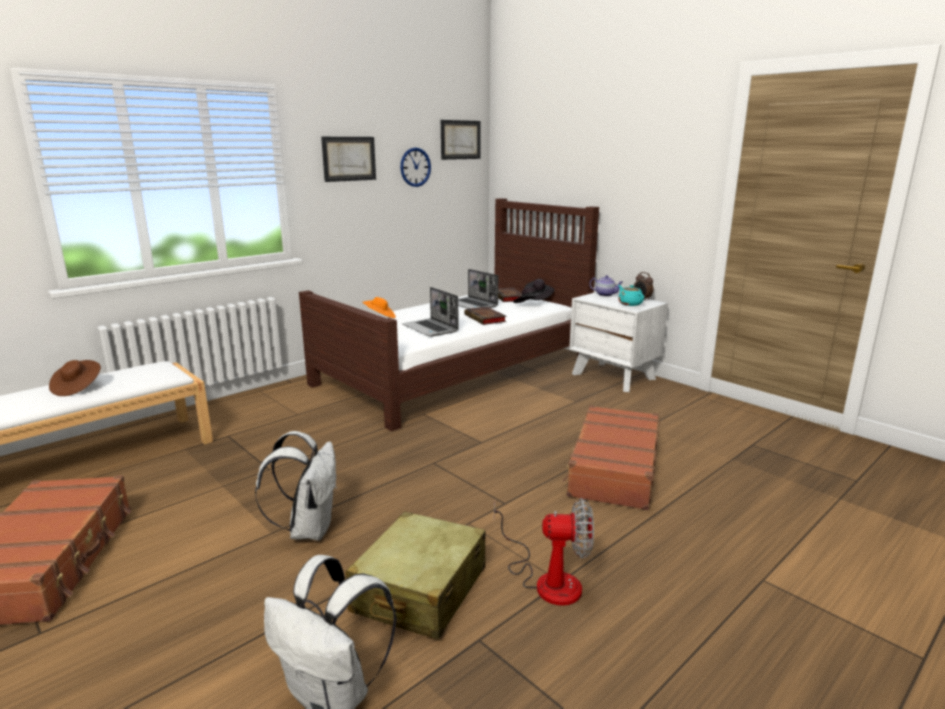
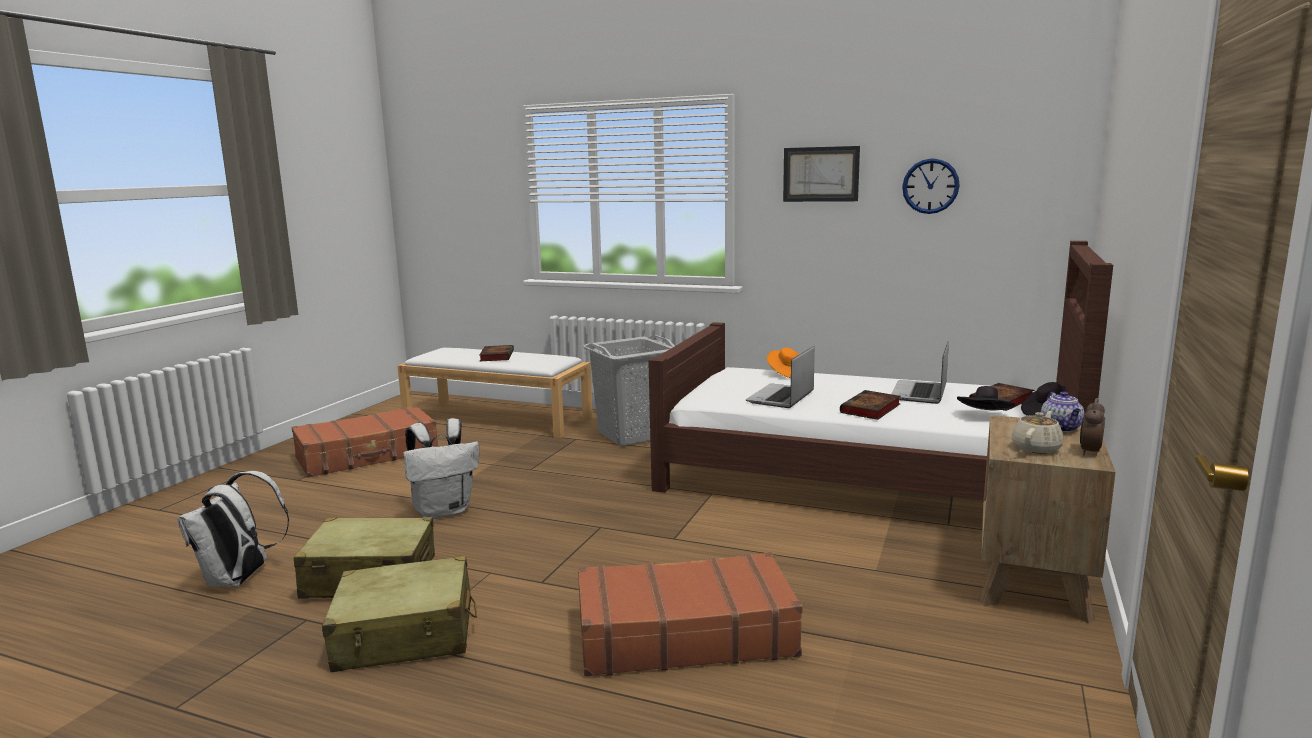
camera: 65 degrees right, 5 degrees down
brown hat [49,360,101,396] -> book [479,345,514,361]
picture [441,120,481,160] -> none
fan [494,498,594,606] -> beige suitcase [322,556,477,672]
white nightstand [569,292,668,392] -> brown nightstand [978,415,1115,623]
turquoise teapot [618,285,644,306] -> beige teapot [1011,411,1064,454]
none -> grey laundry basket [583,335,675,446]

